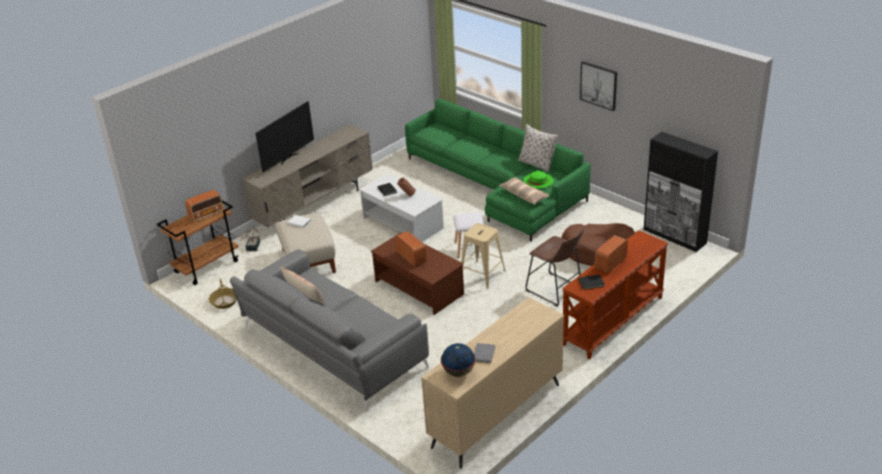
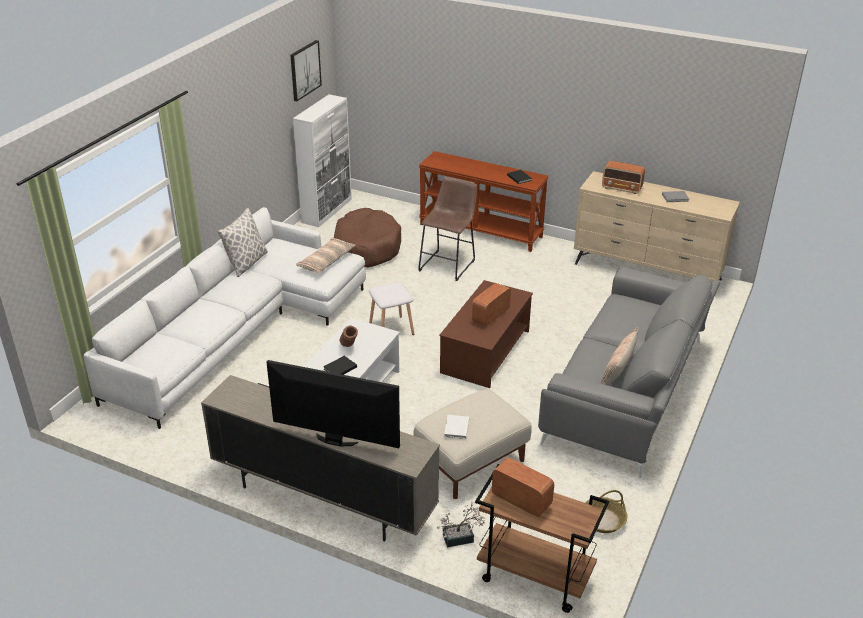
camera: 110 degrees left, 0 degrees up
green sofa [405,99,591,242] -> white sofa [83,207,366,429]
globe [441,343,476,377] -> none
beige stool [461,223,506,289] -> none
green hat [523,171,554,189] -> none
picture [580,61,617,111] -> picture moved to [290,40,322,101]
radio [595,235,628,273] -> radio moved to [602,161,645,194]
black cabinet [643,132,718,252] -> white cabinet [293,94,352,227]

